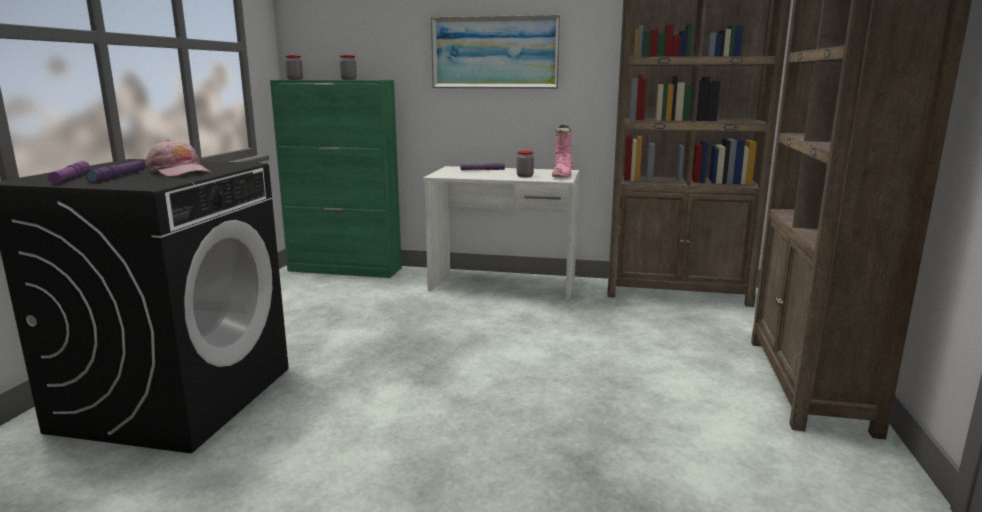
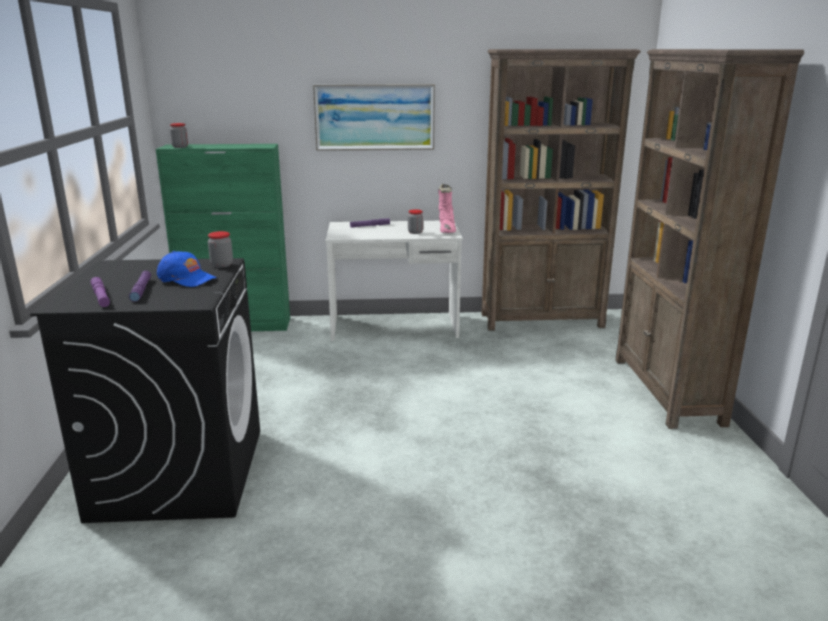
camera: 15 degrees left, 5 degrees up
pink cap [146,139,211,177] -> blue cap [157,251,217,287]
jar [340,55,357,80] -> jar moved to [208,231,233,268]

